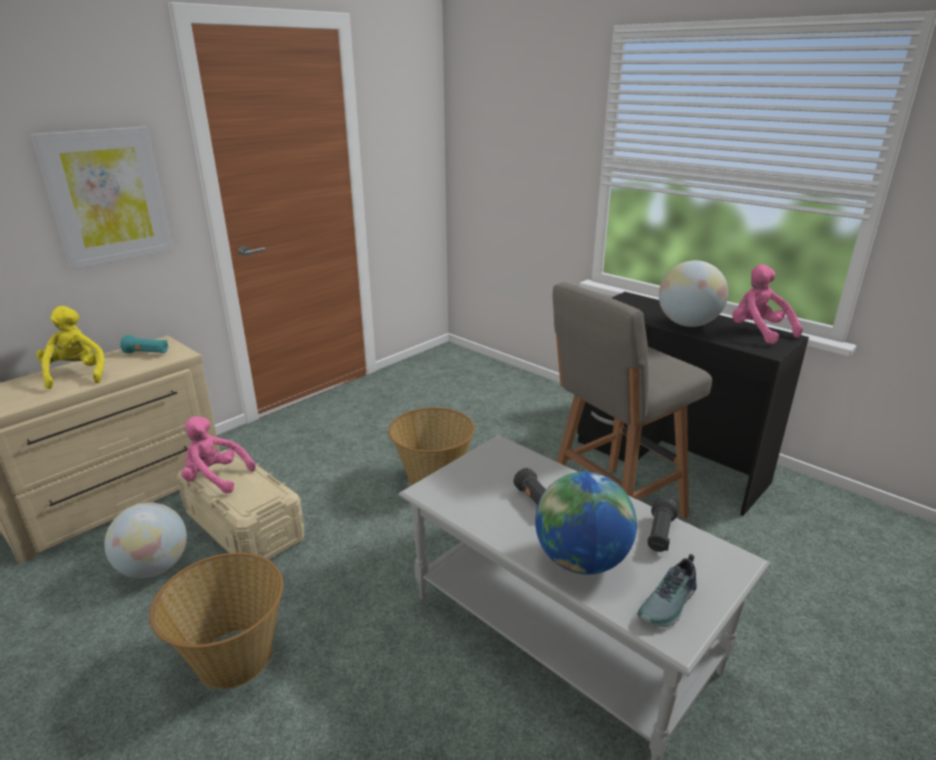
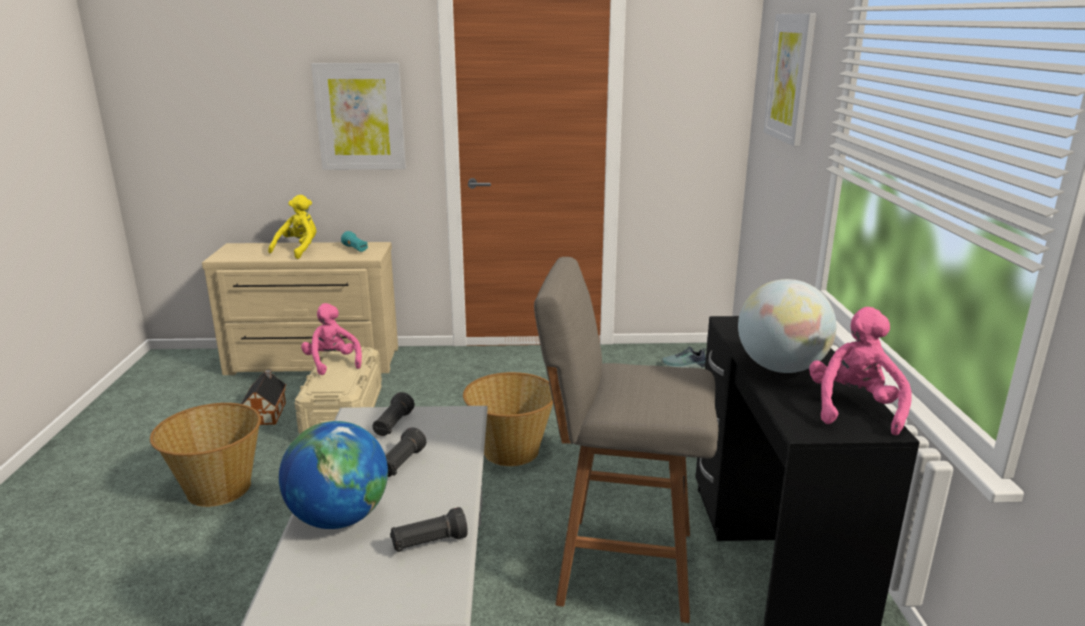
camera: 45 degrees right, 5 degrees down
globe [104,503,187,578] -> toy house [241,370,286,425]
shoe [637,554,697,627] -> shoe moved to [662,346,706,368]
none -> black flashlight [373,392,414,436]
none -> picture [764,14,816,146]

